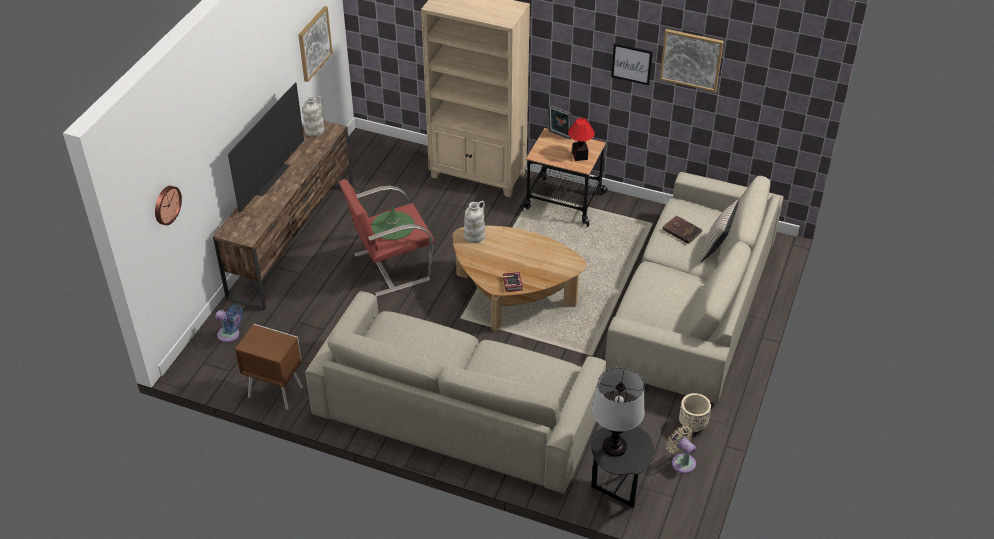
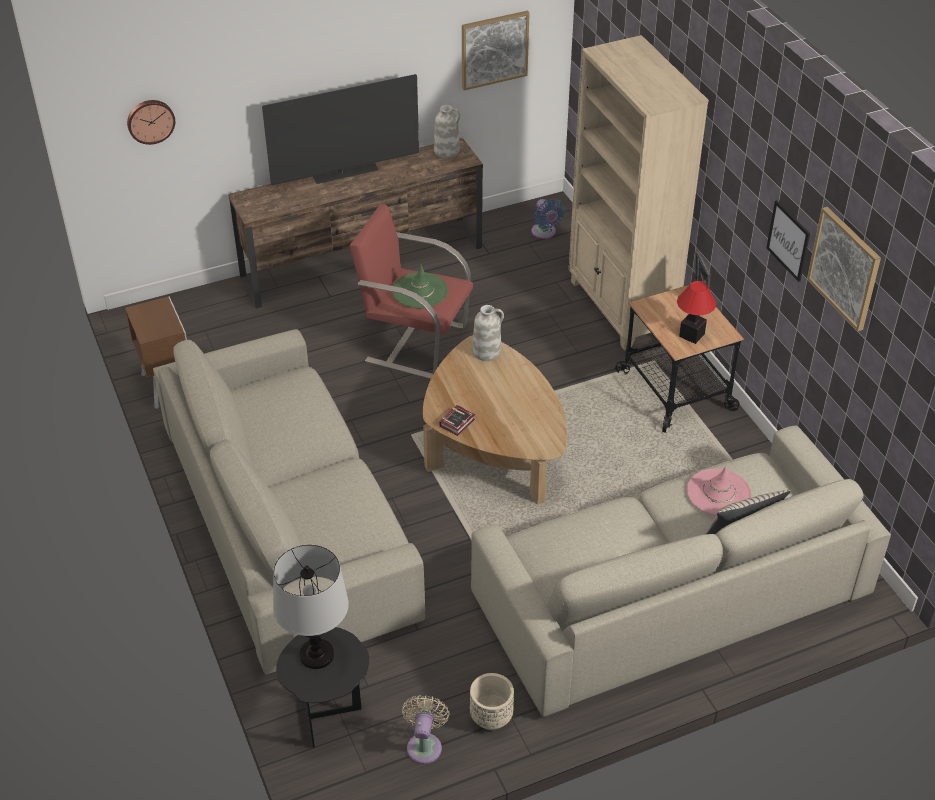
camera: 45 degrees right, 0 degrees up
blue fan [216,305,243,343] -> blue fan moved to [531,199,565,239]
brown book [662,215,702,244] -> pink hat [687,466,752,516]

